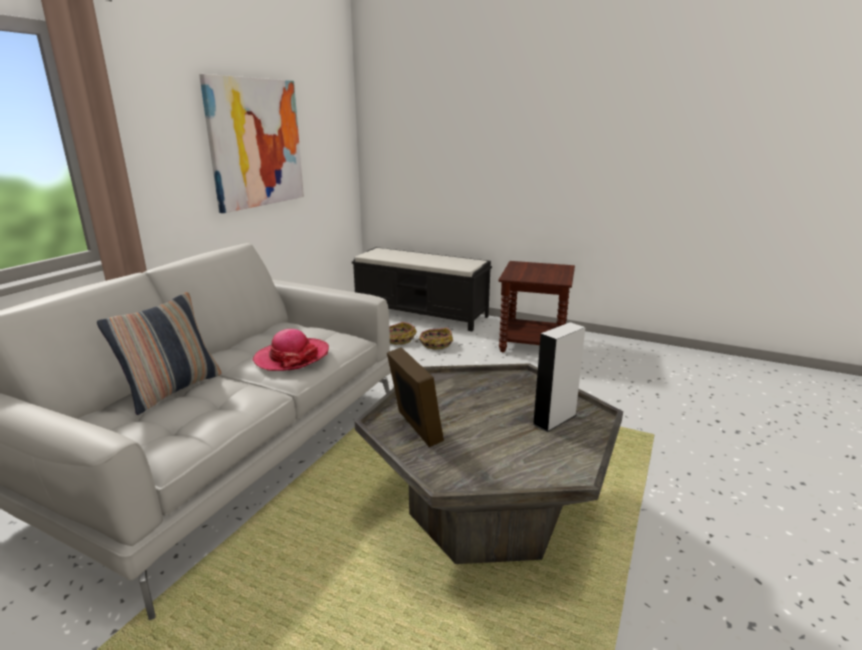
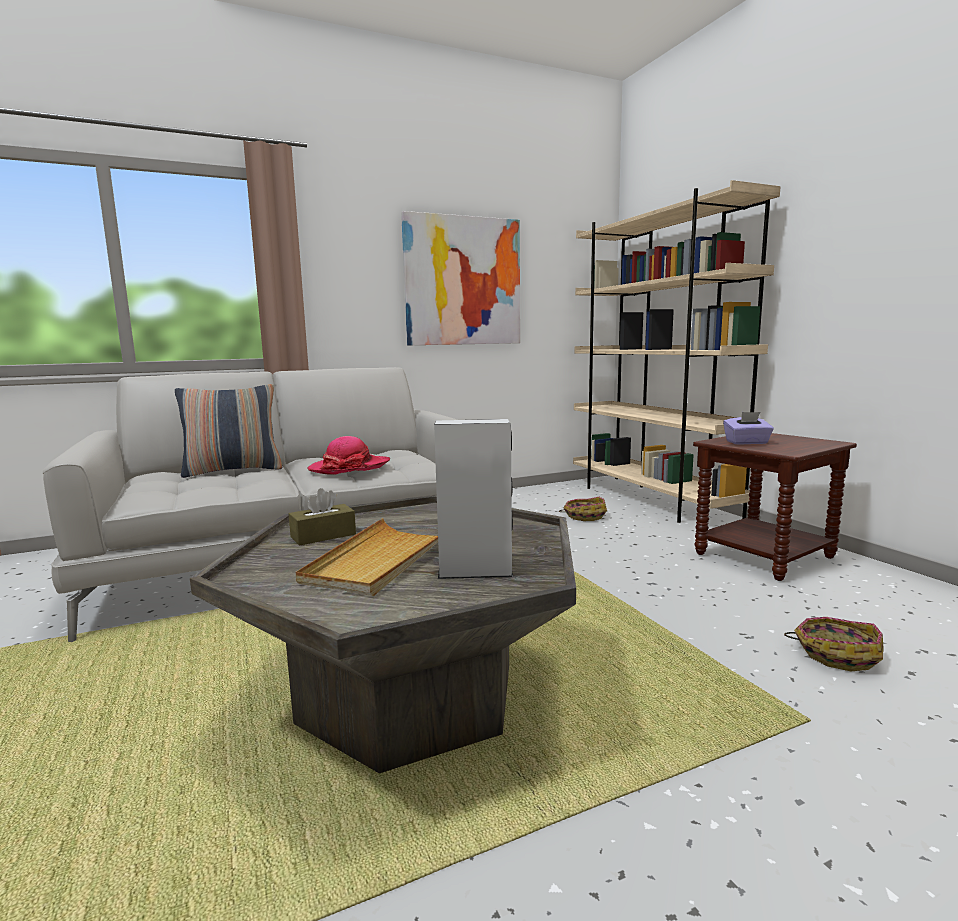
camera: 40 degrees right, 10 degrees down
black bench [352,247,492,331] -> beige bookcase [573,180,781,523]
picture frame [387,347,444,447] -> brown tissue box [289,488,356,546]
basket [415,327,453,350] -> basket moved to [784,617,884,671]
none -> beige tray [296,518,438,596]
none -> purple tissue box [723,412,774,445]

